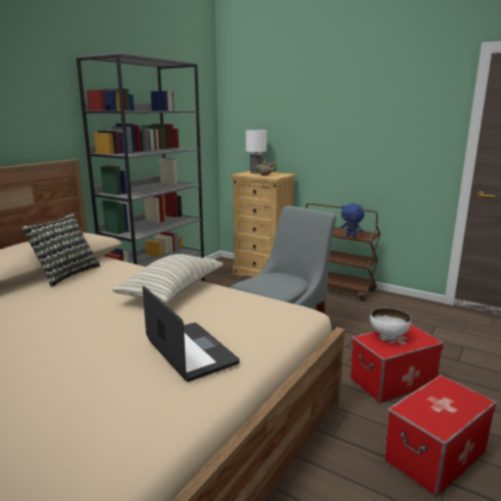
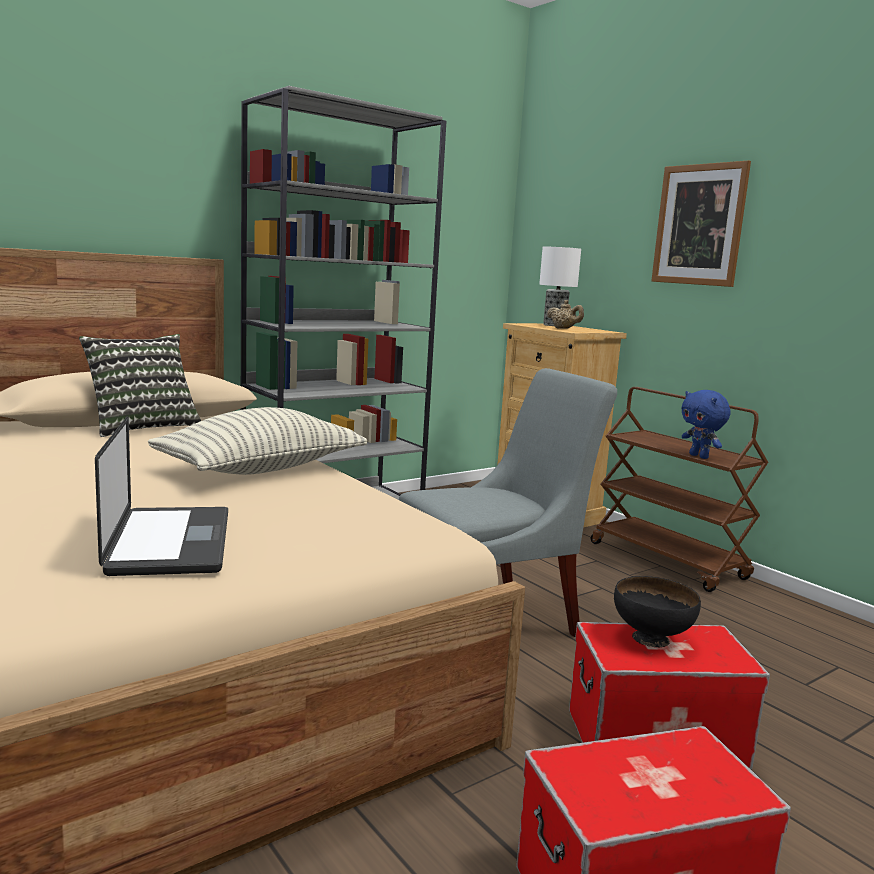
camera: 20 degrees right, 5 degrees down
white bowl [370,308,411,342] -> black bowl [614,576,701,647]
none -> picture [651,160,751,287]

